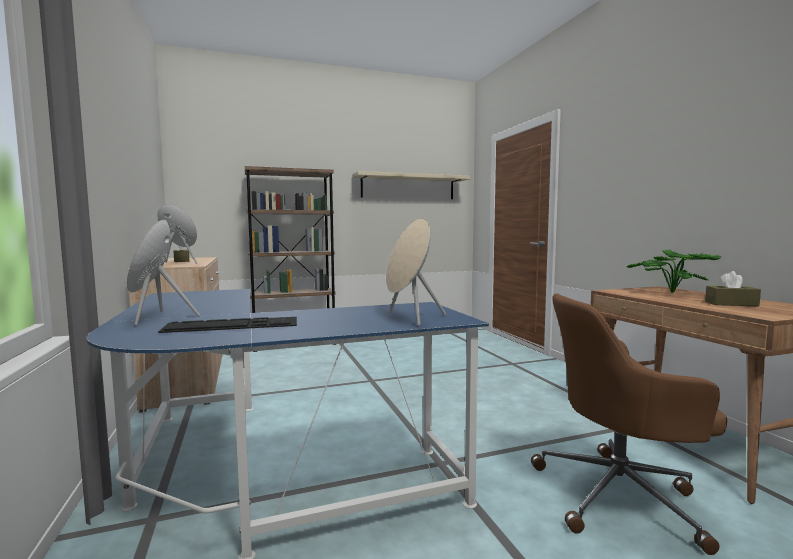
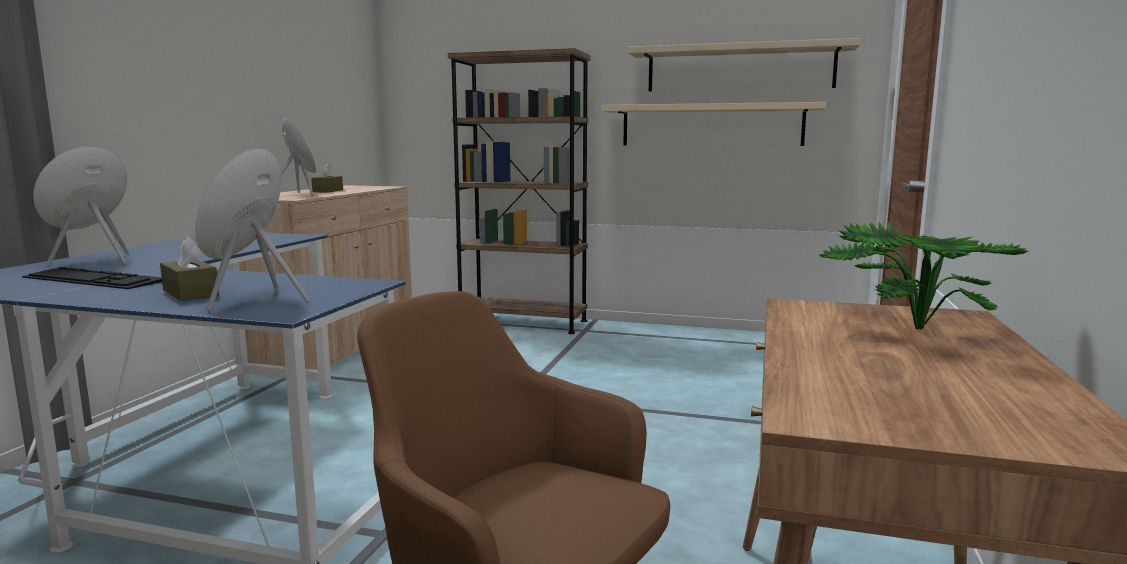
camera: 35 degrees right, 5 degrees up
brown tissue box [705,271,761,306] -> brown tissue box moved to [160,237,219,301]
none -> beige shelf [601,102,826,146]

